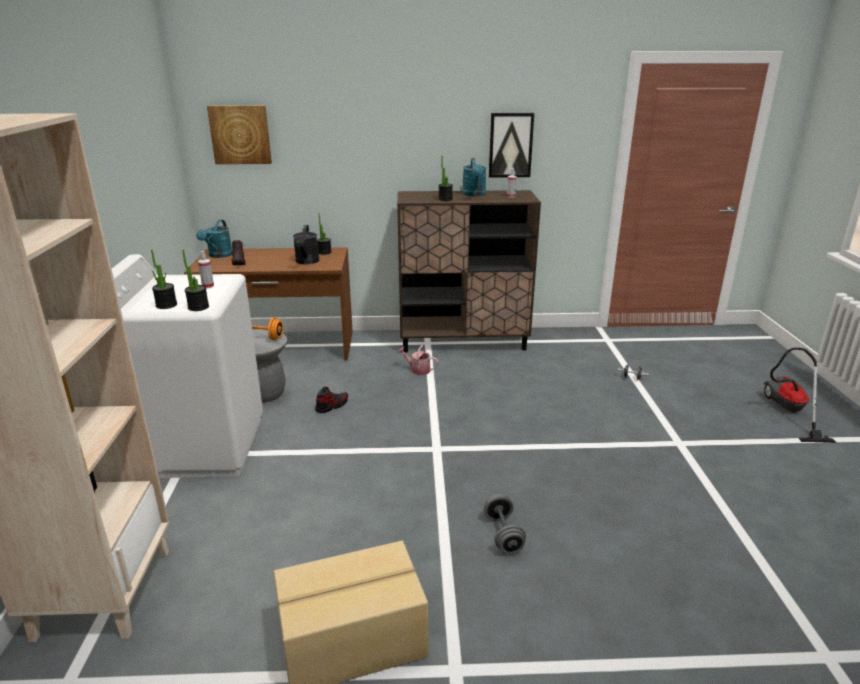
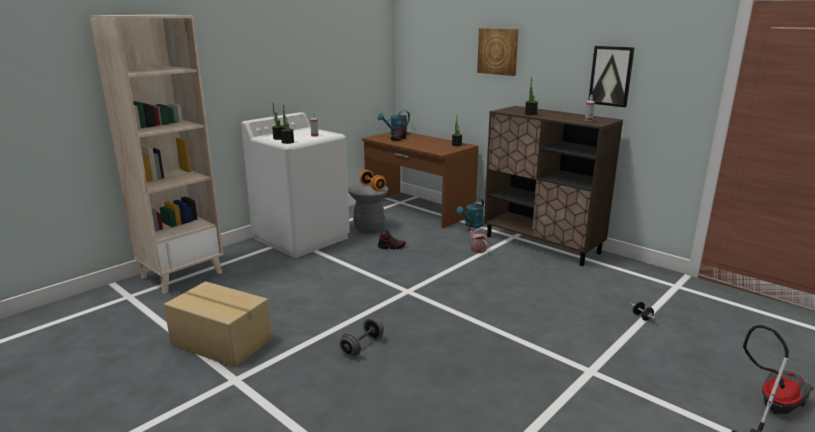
camera: 45 degrees right, 5 degrees down
picture [207,105,272,164] -> picture moved to [477,28,519,76]
black watering can [293,225,320,264] -> none
turquoise watering can [462,158,486,196] -> turquoise watering can moved to [456,199,484,228]

